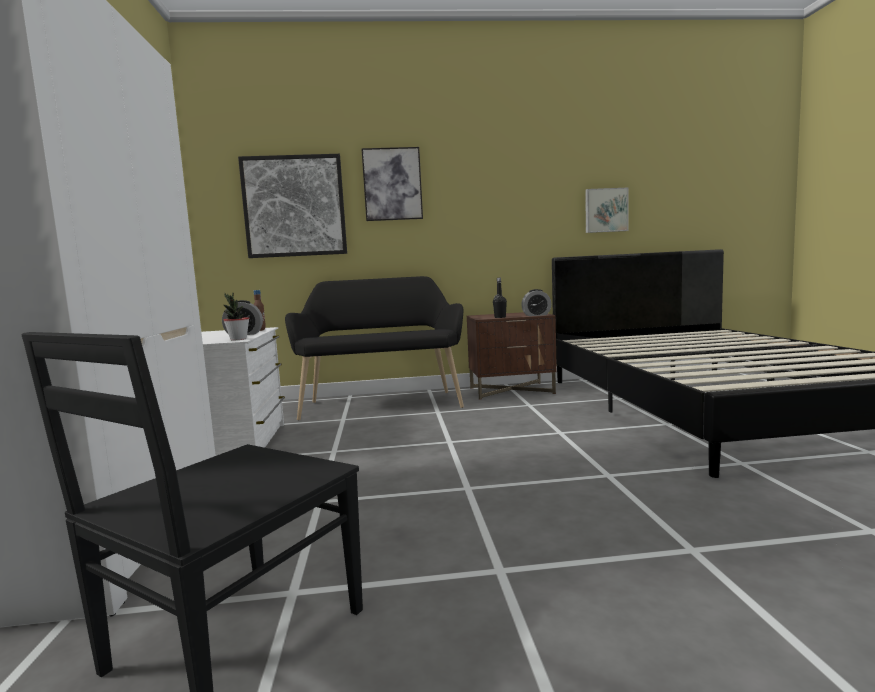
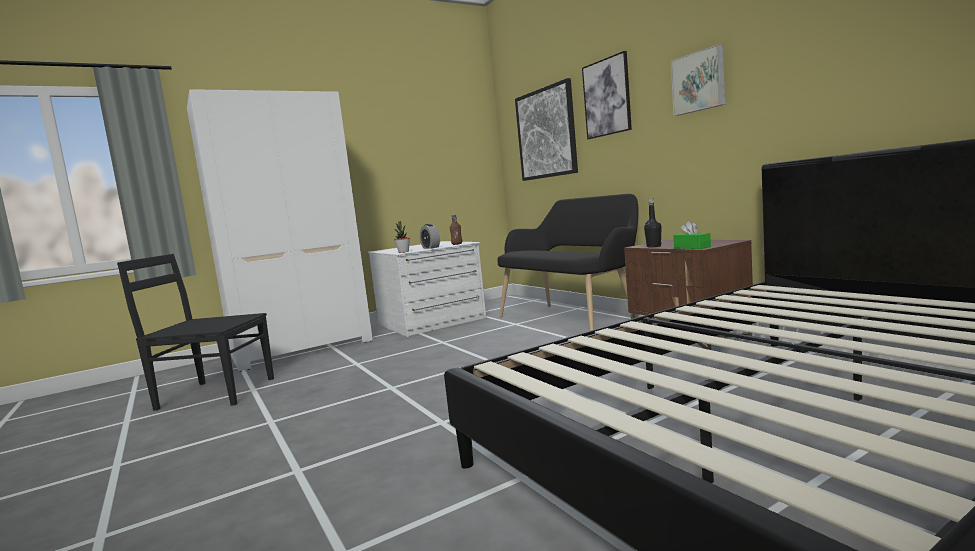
camera: 65 degrees right, 0 degrees up
alarm clock [521,289,551,316] -> green tissue box [673,221,711,249]
picture [585,187,629,233] -> picture moved to [671,44,725,116]

